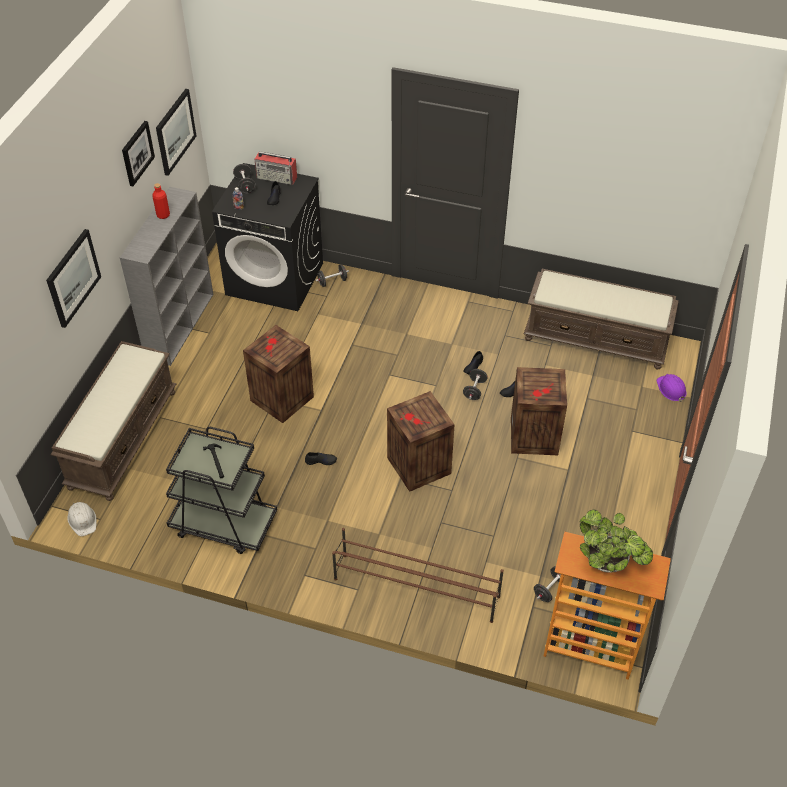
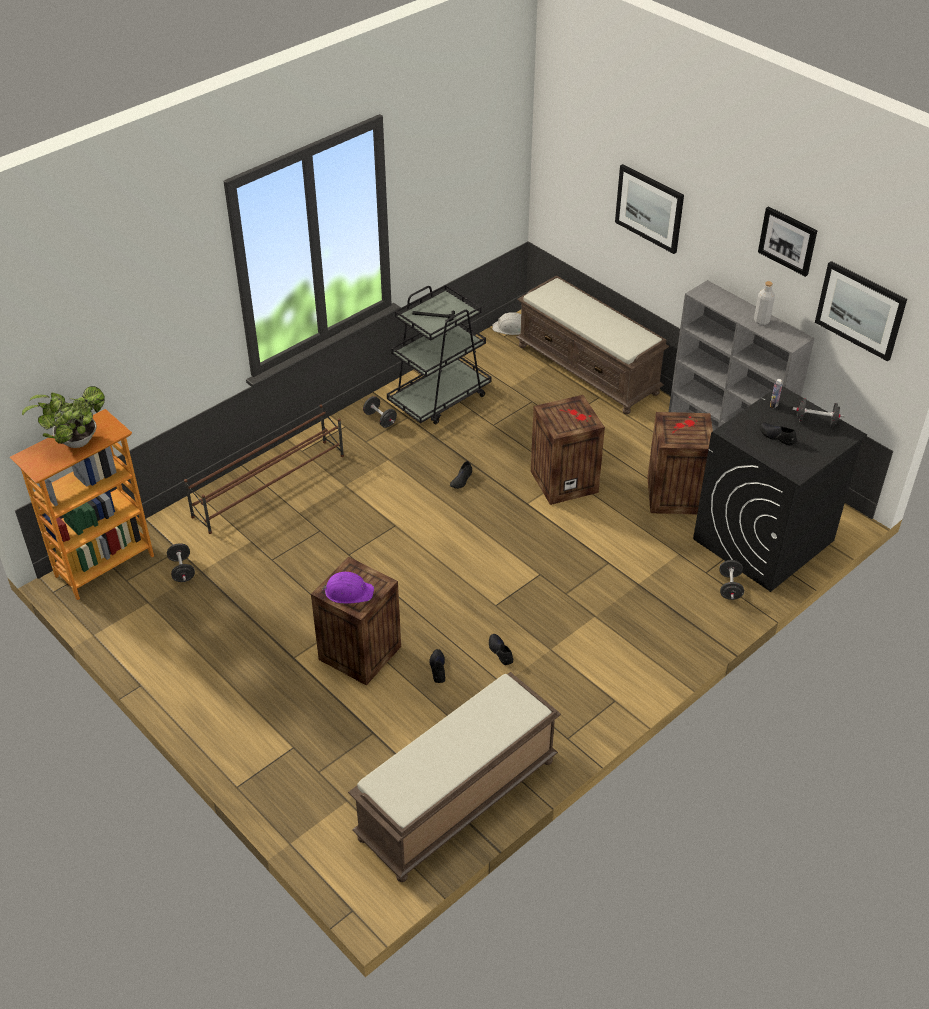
camera: 120 degrees right, 5 degrees down
red bottle [152,183,170,219] -> grey bottle [754,281,775,325]
radio [255,151,297,185] -> none
crate [387,391,455,492] -> crate moved to [647,412,713,514]
black dumbbell [463,369,488,400] -> black dumbbell moved to [363,396,397,428]
purple hard hat [656,374,687,402] -> purple hard hat moved to [321,572,374,604]

